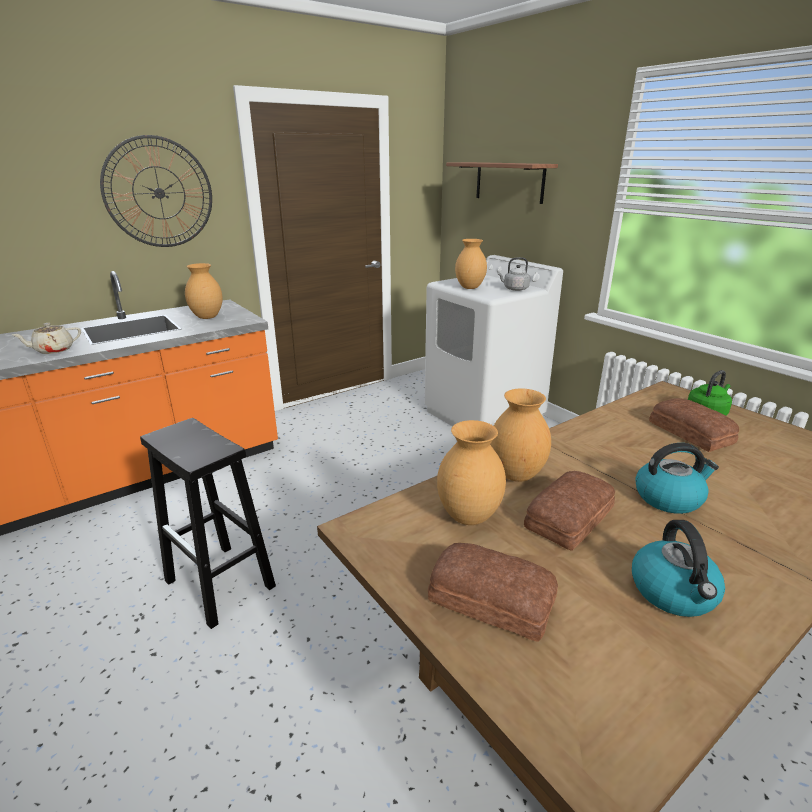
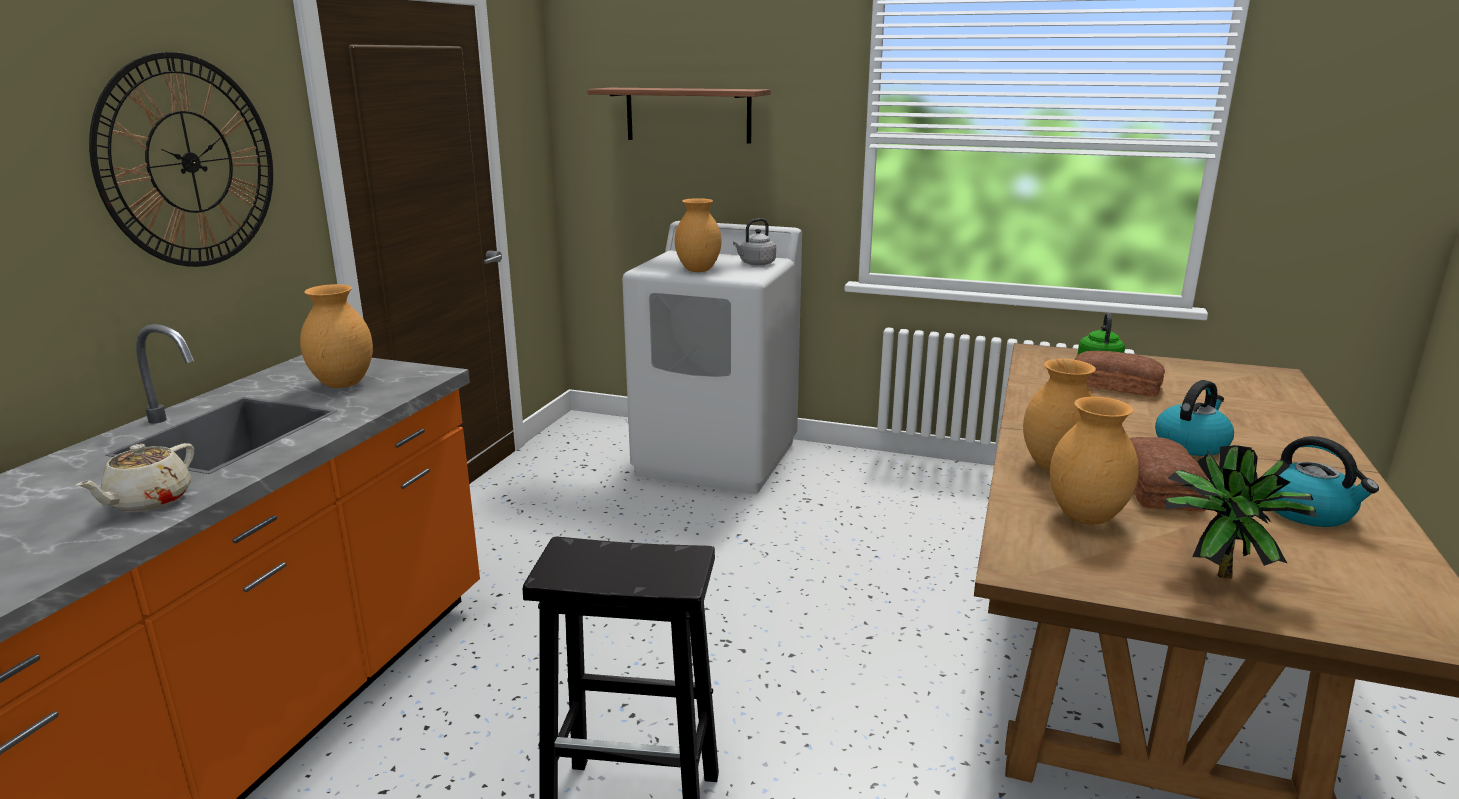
camera: 35 degrees left, 5 degrees down
bread [428,543,558,642] -> potted plant [1165,445,1317,579]

